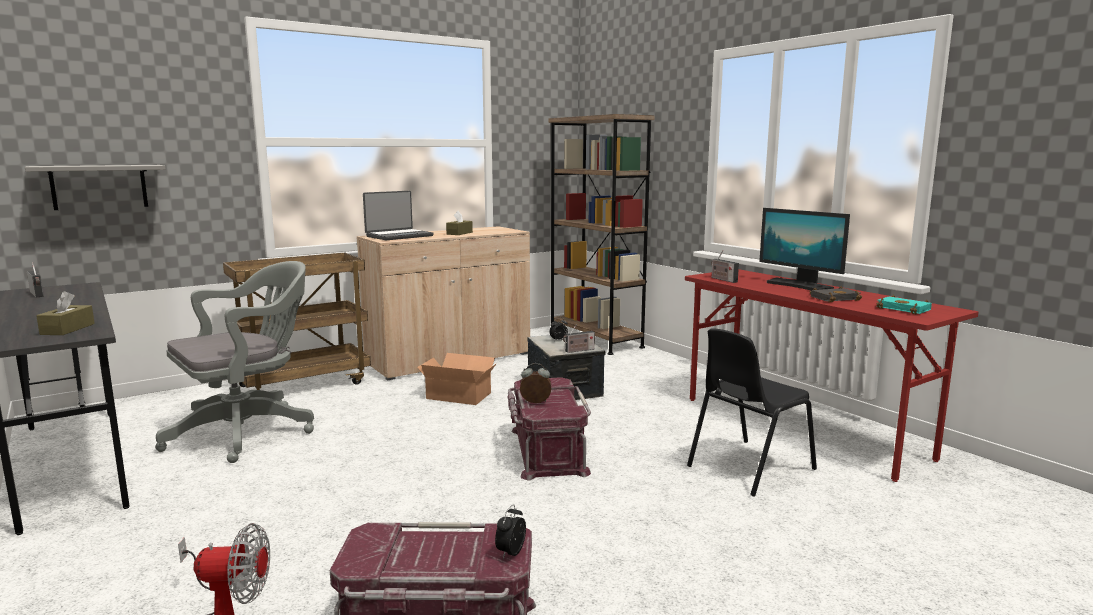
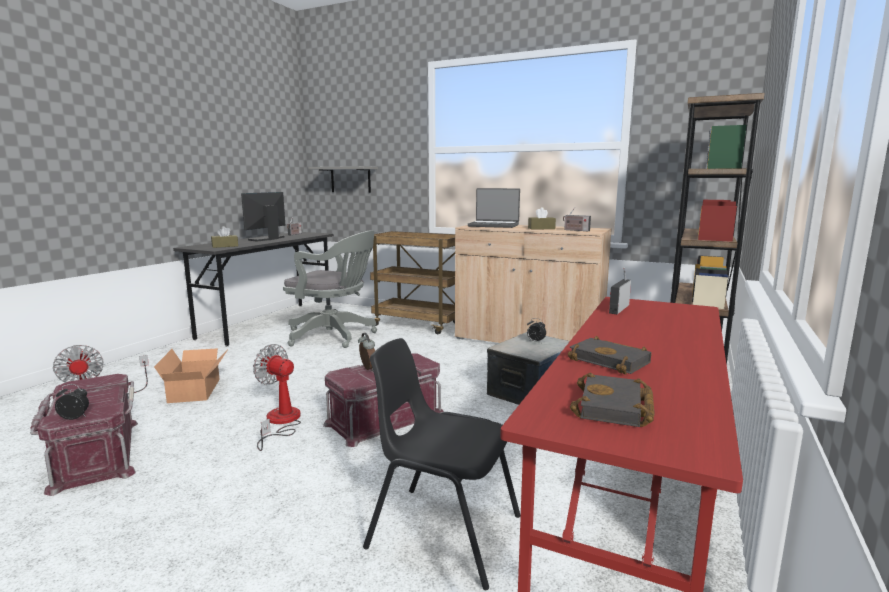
camera: 60 degrees right, 0 degrees up
cardboard box [417,353,497,405] -> cardboard box moved to [154,348,229,403]
radio [563,324,595,353] -> radio moved to [563,207,591,231]
monitor [759,208,850,290] -> monitor moved to [241,192,285,241]
turquoise book [876,295,932,314] -> black book [570,373,655,427]
none -> fan [253,344,301,451]

